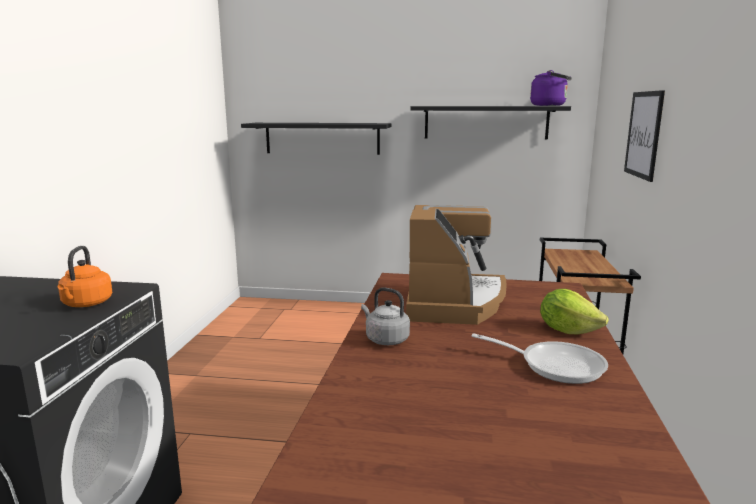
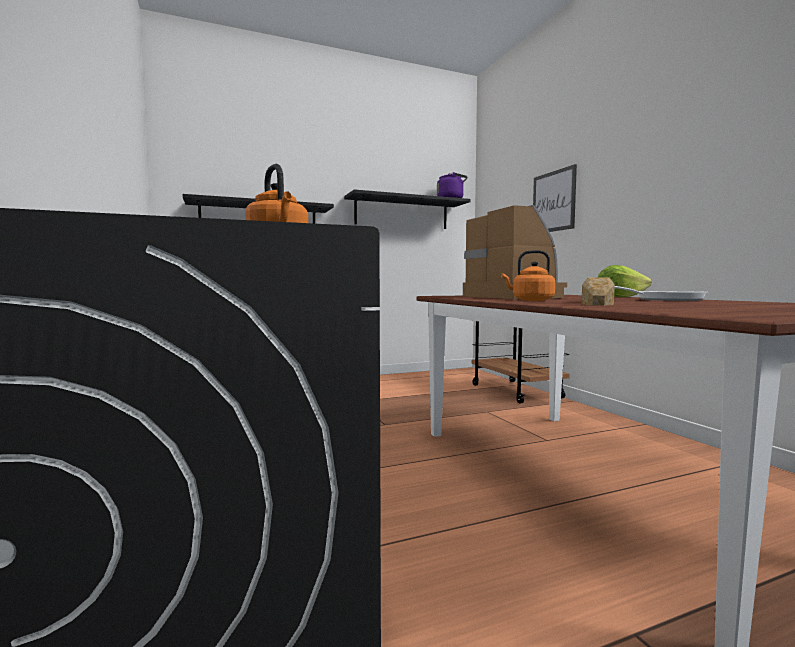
camera: 30 degrees left, 10 degrees down
grey kettle [361,287,410,345] -> orange kettle [501,250,555,301]
none -> bread [581,277,615,306]

